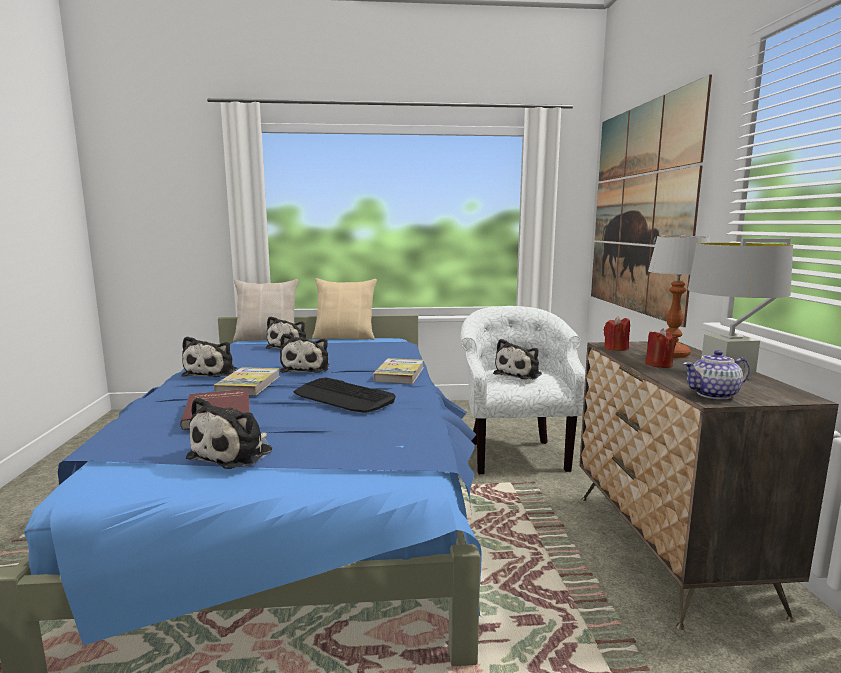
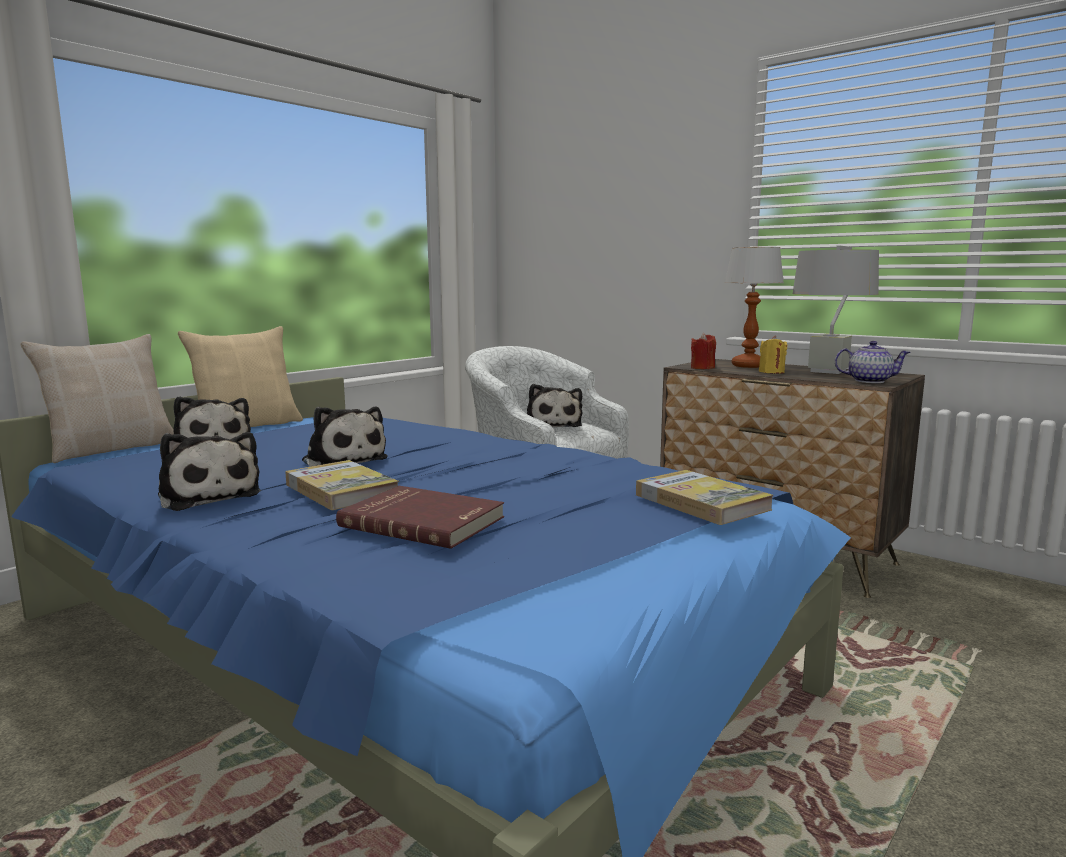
camera: 45 degrees left, 0 degrees up
plush toy [186,397,272,469] -> none
keyboard [293,378,396,413] -> none
book [373,358,424,384] -> book moved to [636,470,773,525]
picture [591,74,712,327] -> none
red candle [645,328,676,368] -> yellow candle [759,335,788,374]
teapot [683,350,750,399] -> teapot turned 105 degrees counterclockwise [835,341,911,383]

